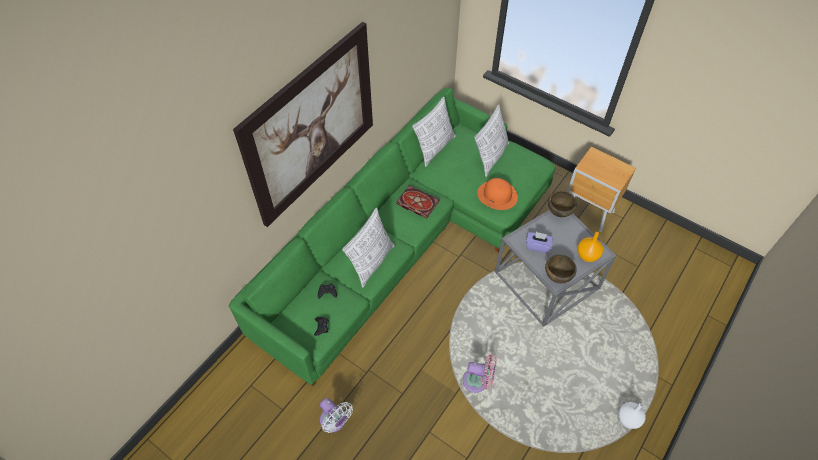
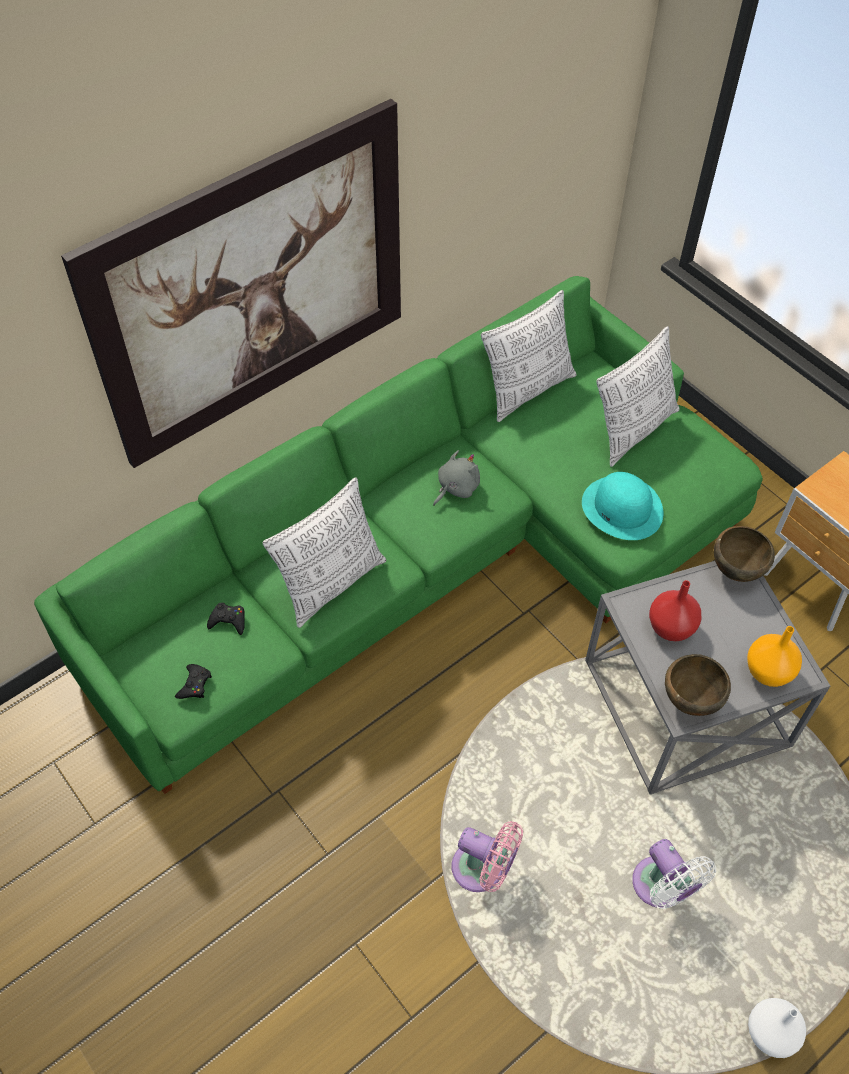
camera: 15 degrees right, 0 degrees up
white fan [320,398,353,433] -> white fan moved to [632,839,716,909]
book [397,185,440,218] -> grey plush toy [433,450,480,506]
orange hat [477,178,518,210] -> turquoise hat [582,472,664,540]
purple tissue box [526,232,553,253] -> red vase [649,580,701,641]

